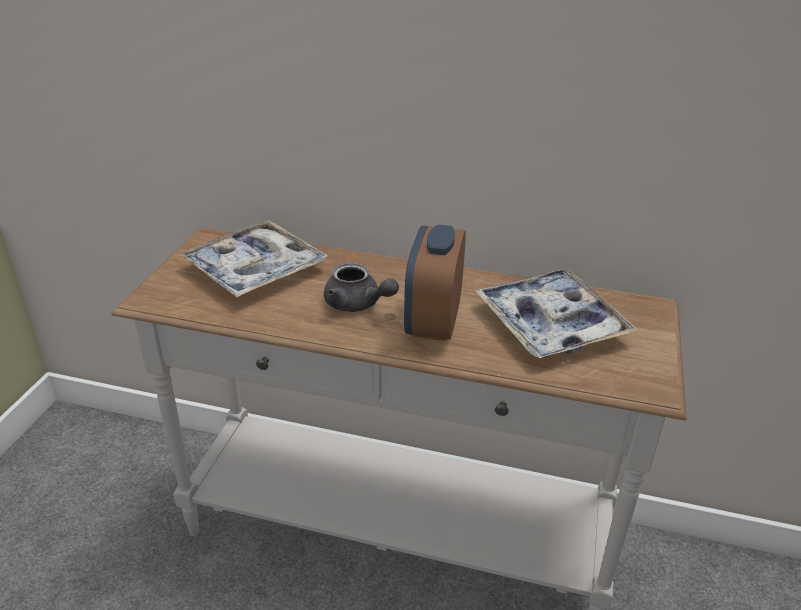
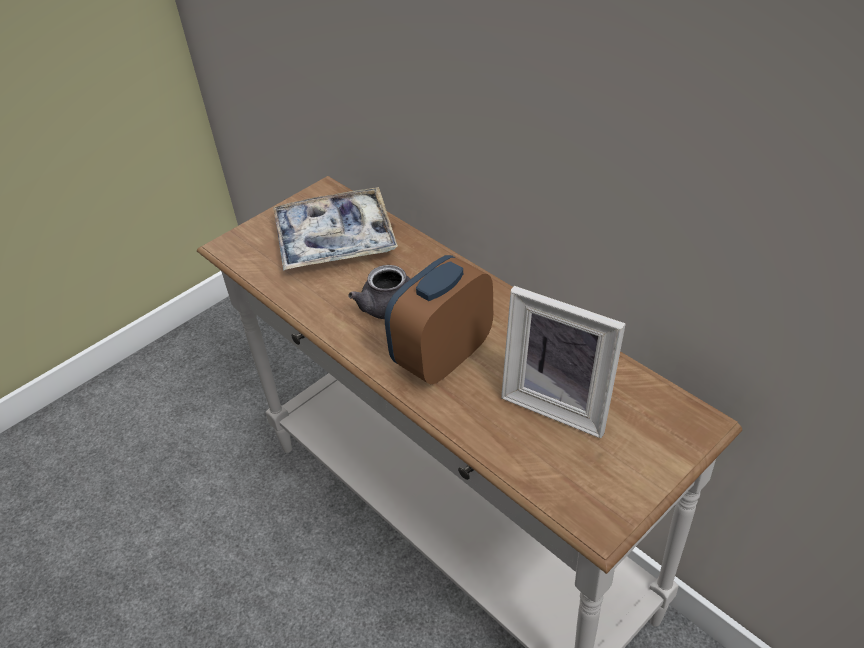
camera: 35 degrees right, 10 degrees up
tray [475,269,638,358] -> picture frame [501,286,626,438]

